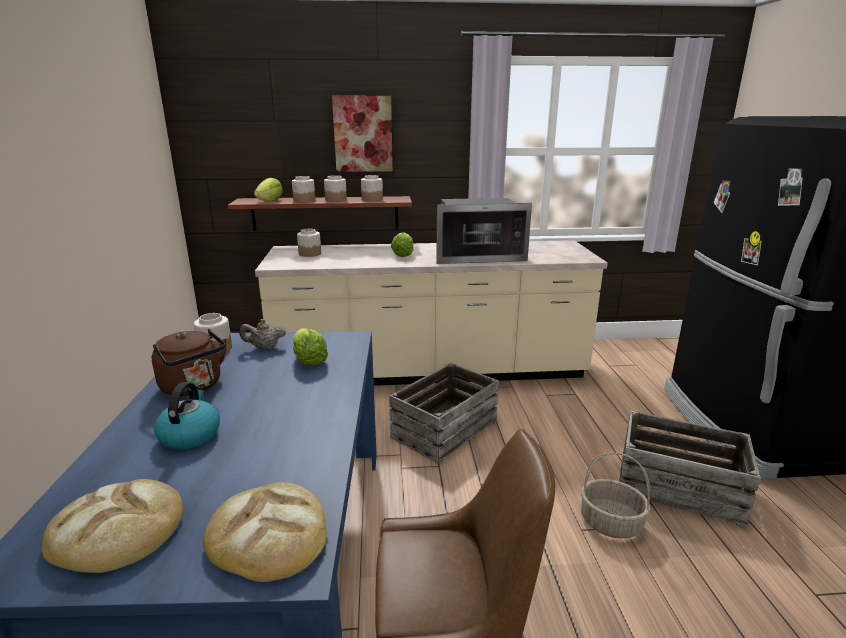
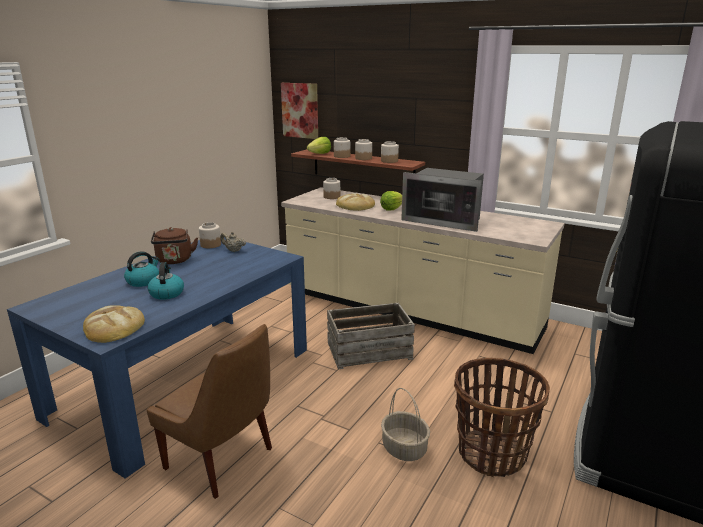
camera: 35 degrees right, 0 degrees up
bread [42,479,183,573] -> bread moved to [336,193,375,211]
lettuce [293,328,328,366] -> none
picture [332,96,393,172] -> picture moved to [281,83,318,139]
crate [619,410,761,529] -> basket [454,358,550,477]
none -> kettle [148,262,184,300]

